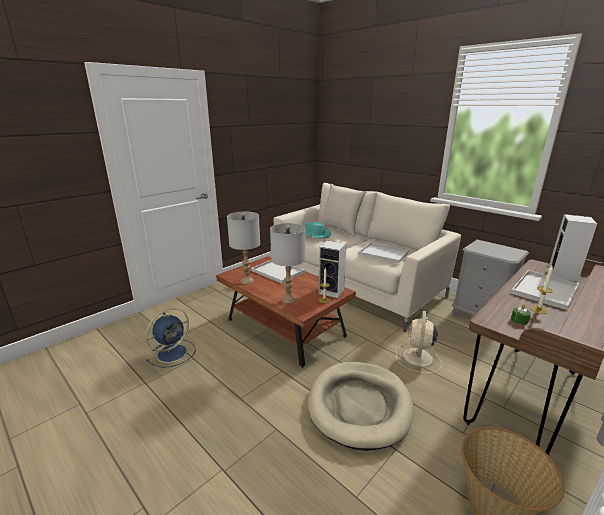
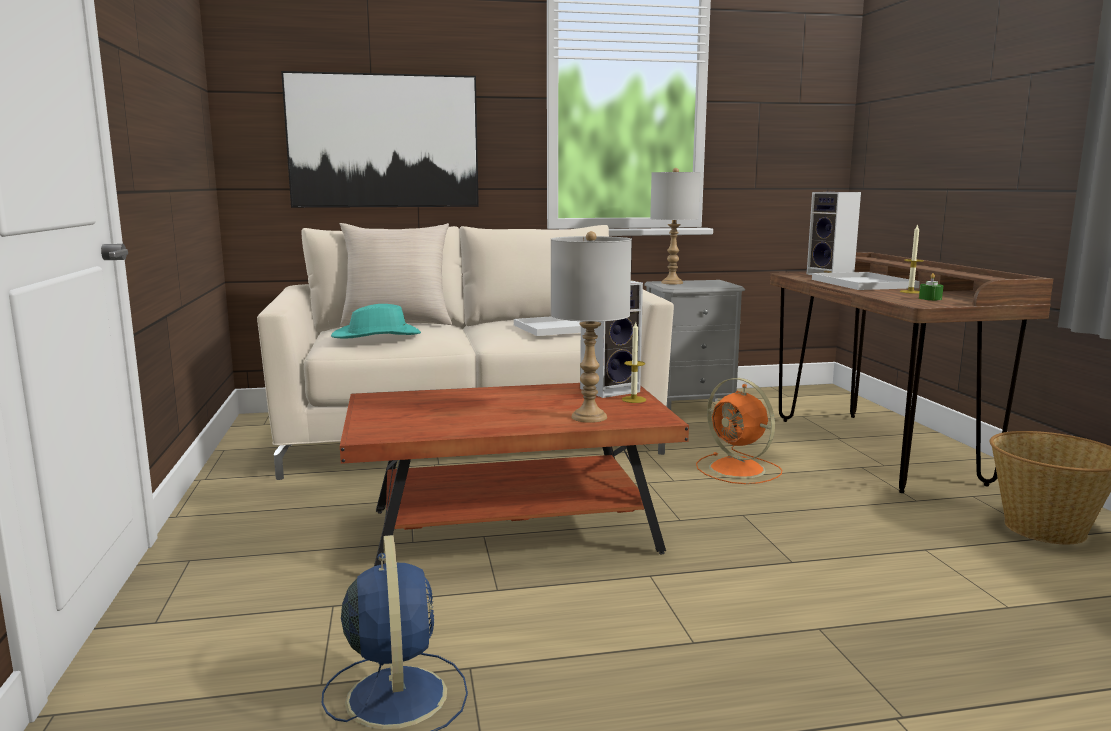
camera: 55 degrees left, 10 degrees down
grey table lamp [227,212,260,284] -> grey table lamp moved to [650,168,700,284]
white tray [251,260,305,283] -> none
beige dog bed [308,362,414,451] -> none
beige fan [396,311,442,373] -> orange fan [696,378,782,484]
none -> picture [281,71,479,208]

